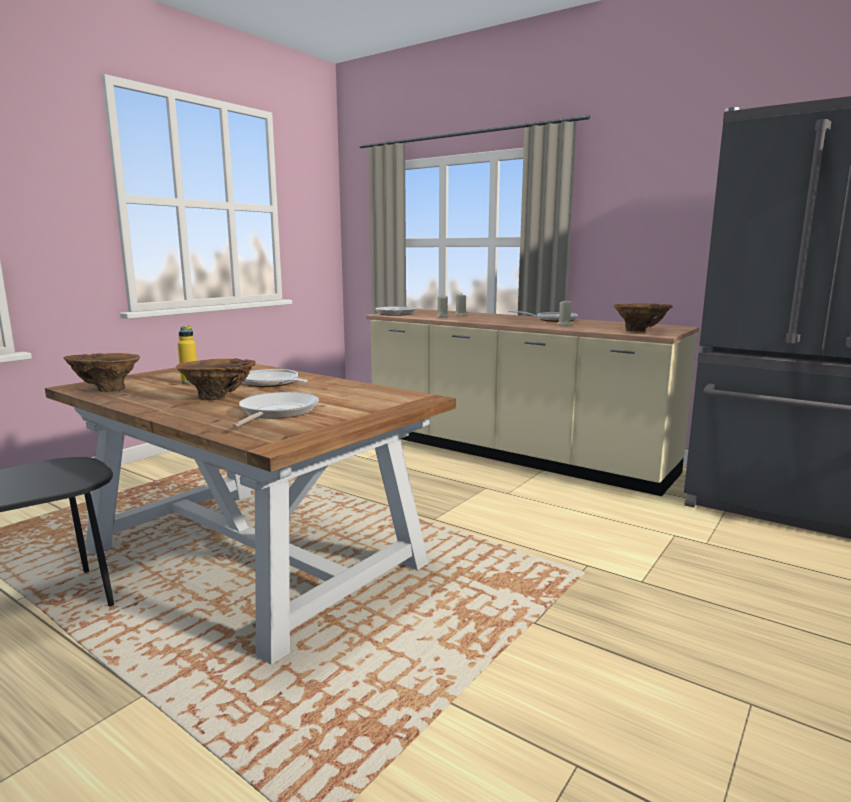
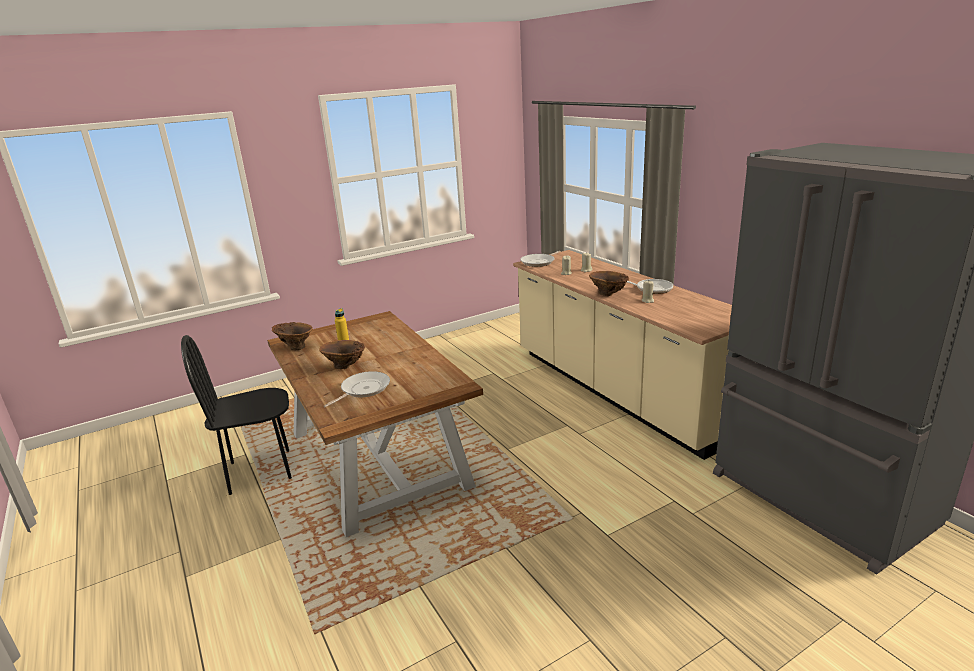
camera: 25 degrees right, 10 degrees up
frying pan [243,369,308,387] -> none
brown vase [613,303,673,332] -> brown vase moved to [589,271,629,296]

